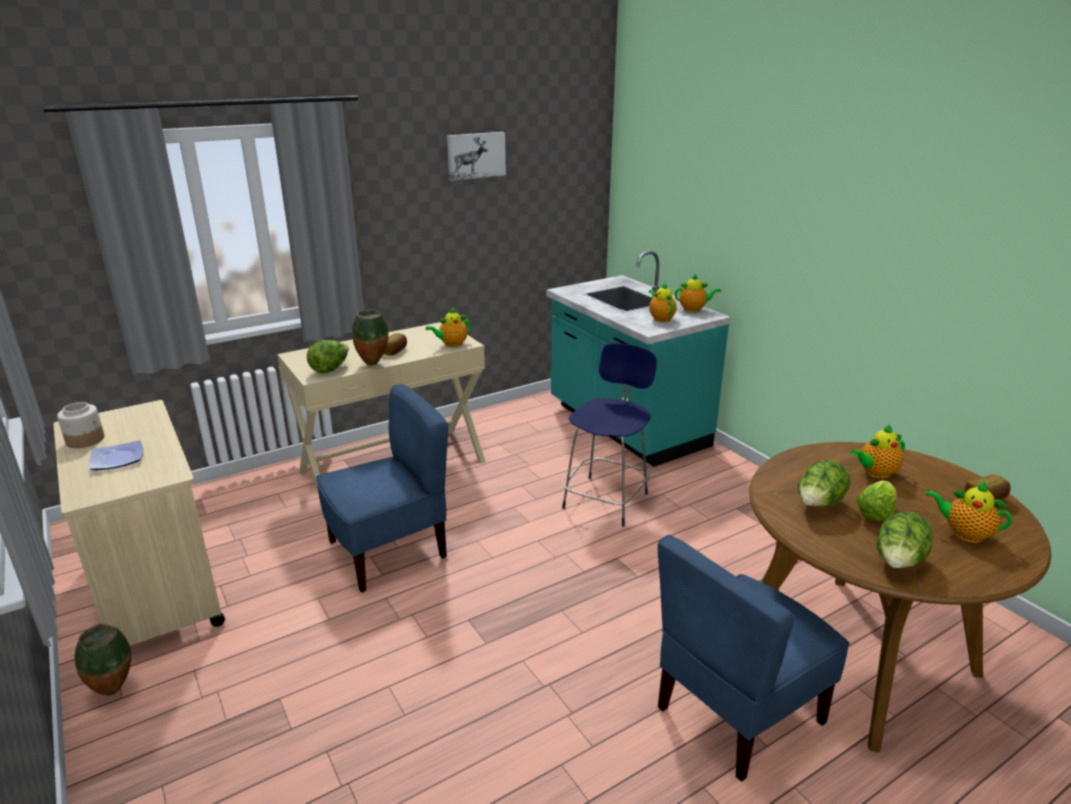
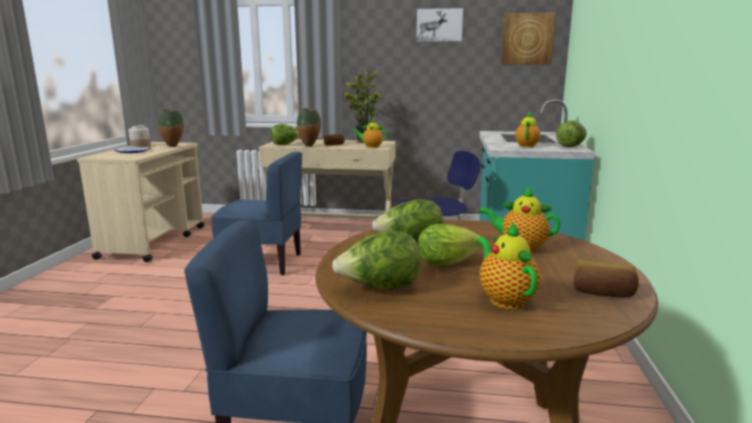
camera: 40 degrees right, 10 degrees down
vase [74,624,131,696] -> vase moved to [158,109,184,147]
teapot [675,273,721,312] -> lettuce [556,121,587,147]
none -> potted plant [343,70,382,143]
none -> picture [501,12,556,65]

